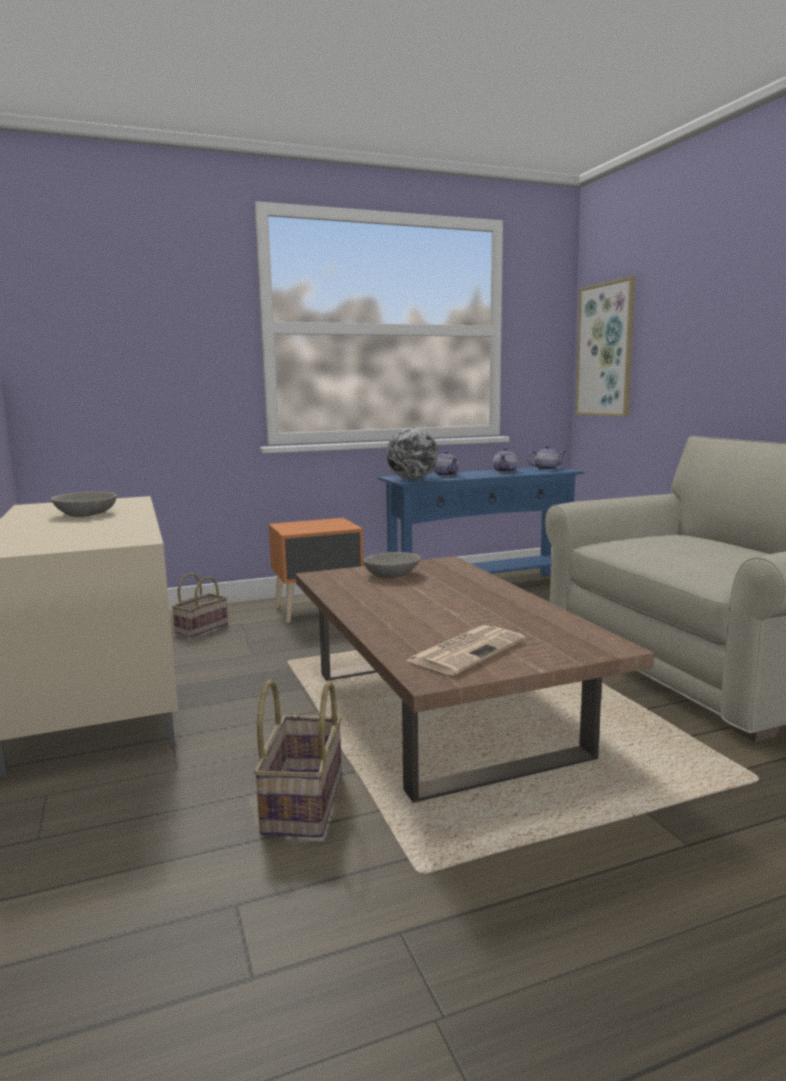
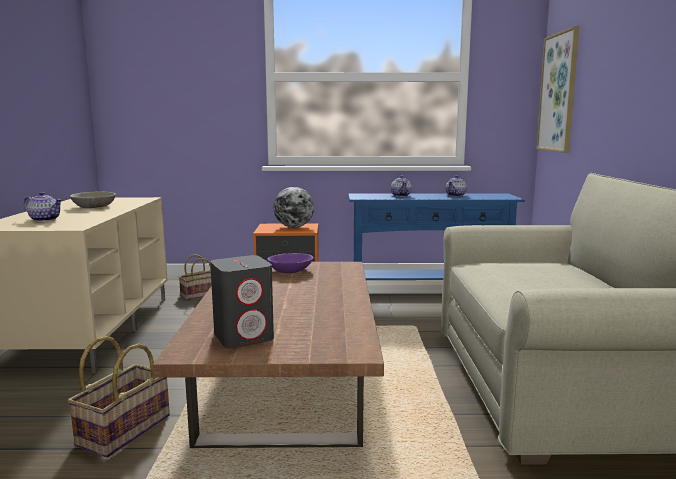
camera: 20 degrees right, 0 degrees up
grey bowl [363,552,421,578] -> purple bowl [267,253,313,273]
globe [386,427,438,480] -> globe moved to [274,187,314,228]
newspaper [406,625,525,675] -> grey speaker [210,255,274,348]
teapot [527,446,566,470] -> teapot moved to [23,192,62,222]

